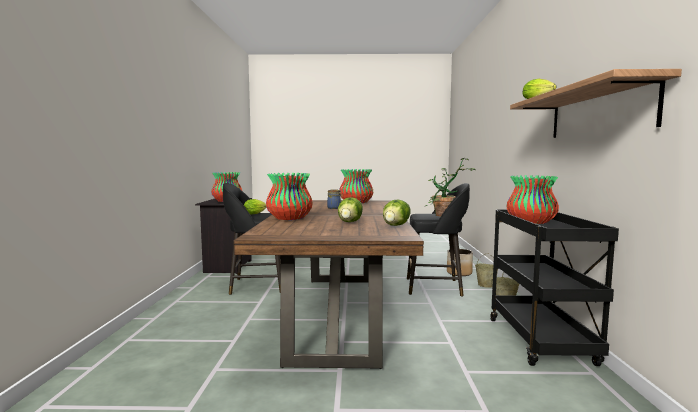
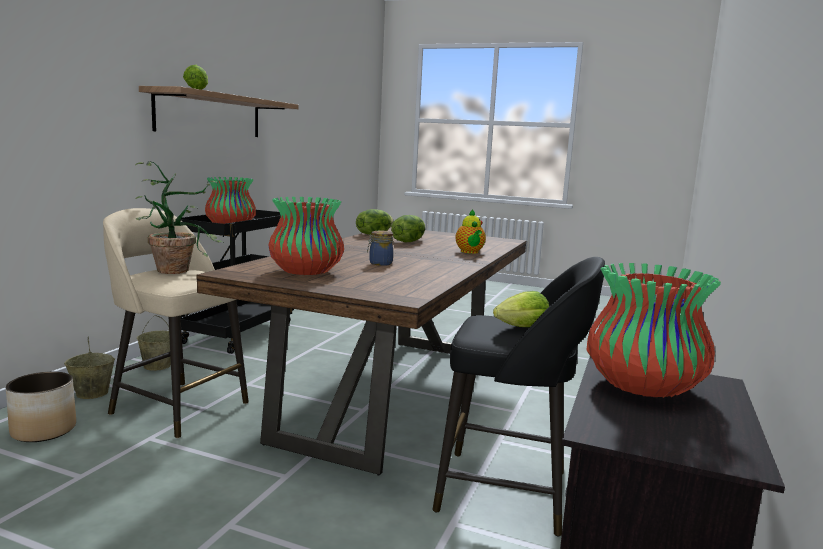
camera: 160 degrees left, 5 degrees up
vase [266,173,313,220] -> teapot [455,209,486,254]
black stool [407,183,470,297] -> beige stool [103,208,249,438]

